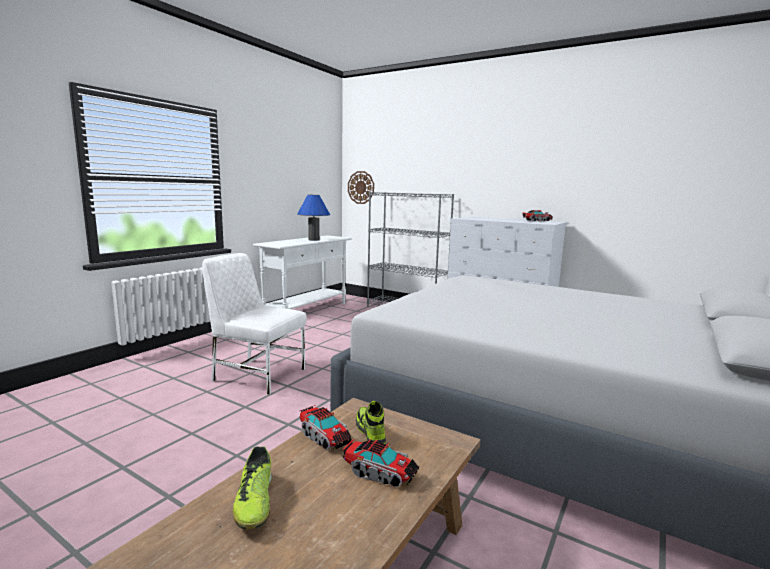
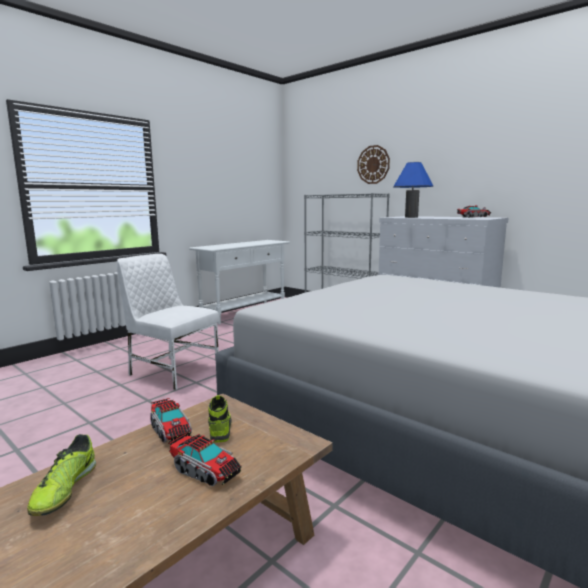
camera: 10 degrees right, 0 degrees up
blue table lamp [297,195,330,241] -> blue table lamp moved to [393,162,433,218]
wall clock [348,171,374,204] -> wall clock moved to [357,145,390,184]

